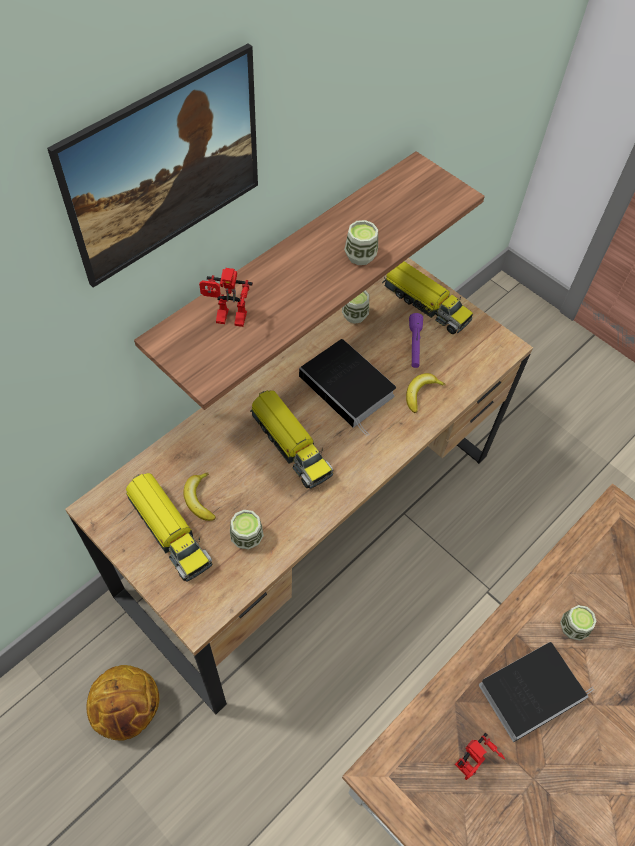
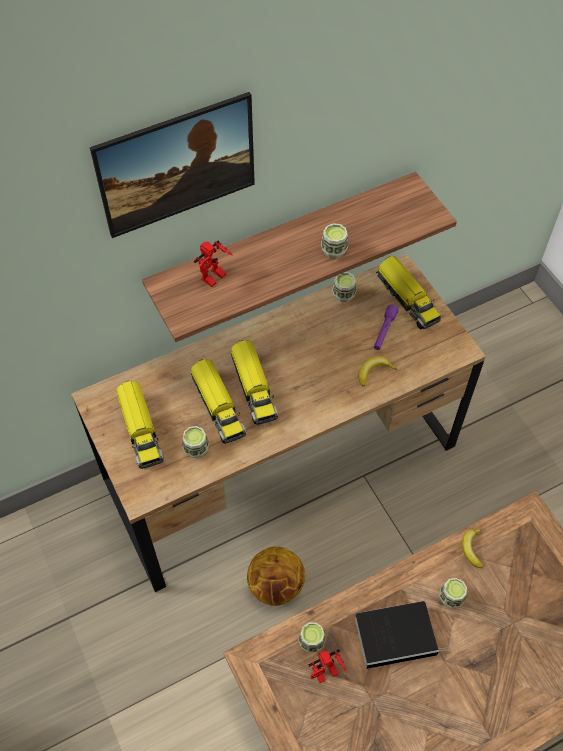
camera: 20 degrees right, 0 degrees up
basketball [86,665,159,741] -> basketball moved to [247,547,305,606]
banana [184,472,216,521] -> banana moved to [462,529,483,568]
toy robot [199,268,253,327] -> toy robot turned 75 degrees counterclockwise [194,241,233,287]
book [299,339,396,436] -> none
none -> toy truck [191,359,246,444]
none -> cup [298,622,326,652]

